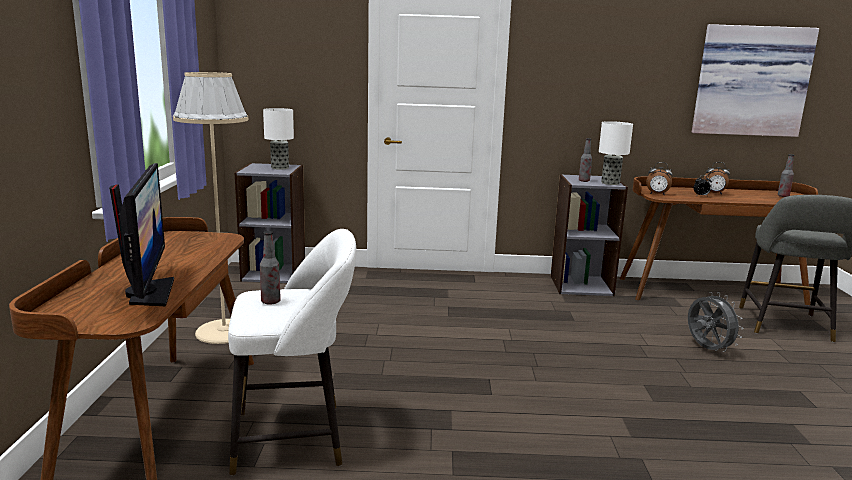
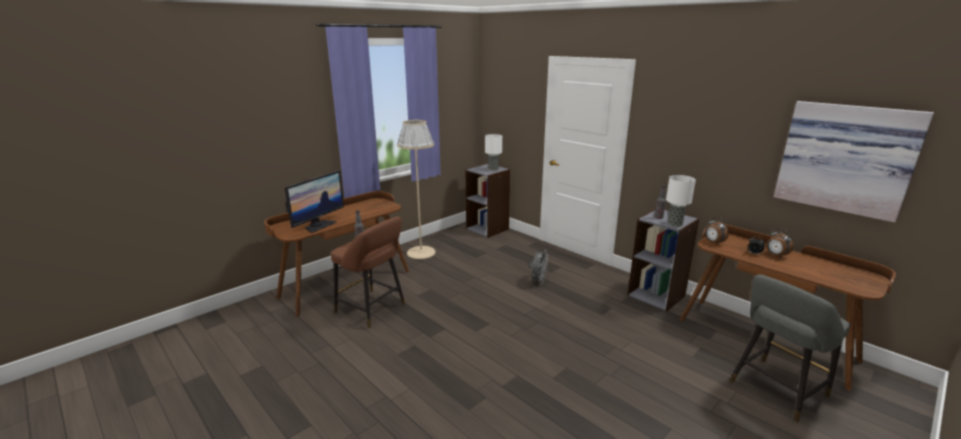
camera: 45 degrees right, 5 degrees up
white stool [228,229,356,476] -> brown stool [331,216,405,328]
grey fan [688,292,744,352] -> grey fan moved to [528,250,548,285]
bottle [777,154,794,197] -> none

